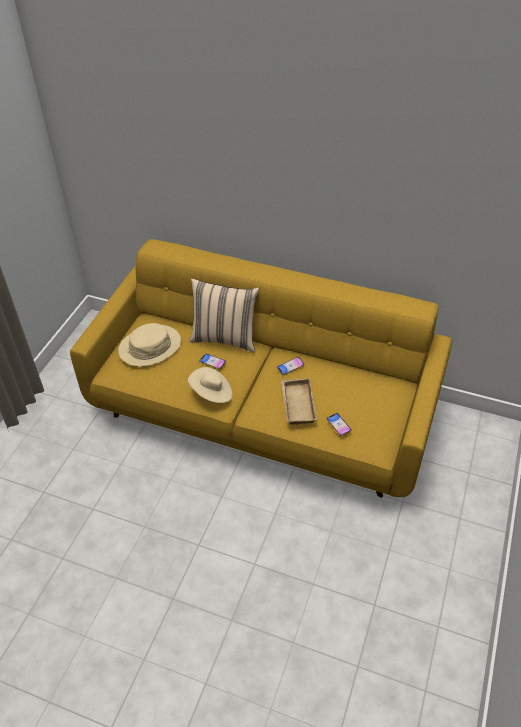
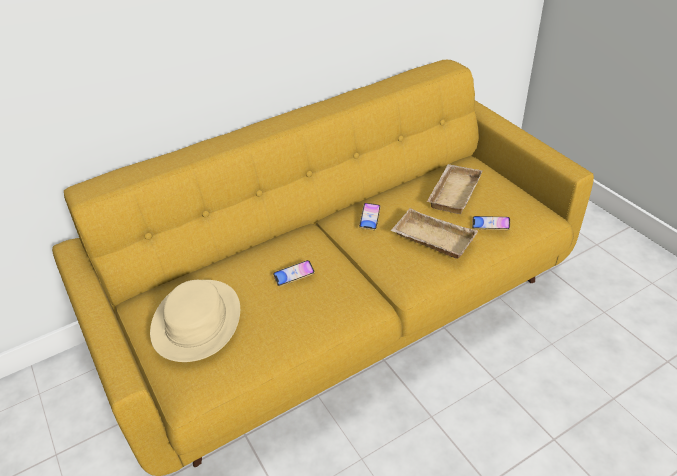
camera: 50 degrees left, 5 degrees down
beige hat [188,367,232,403] -> none
beige pillow [189,278,259,353] -> none
none -> beige tray [427,164,482,214]

